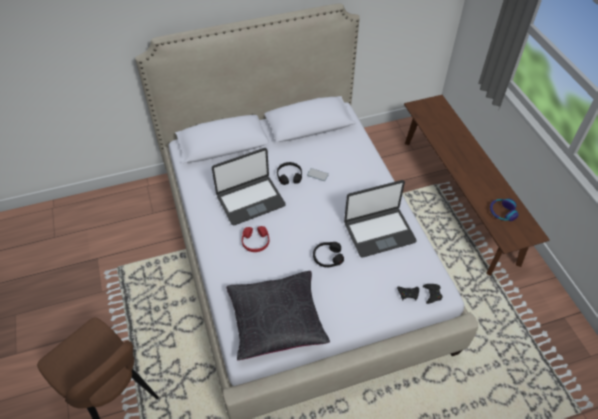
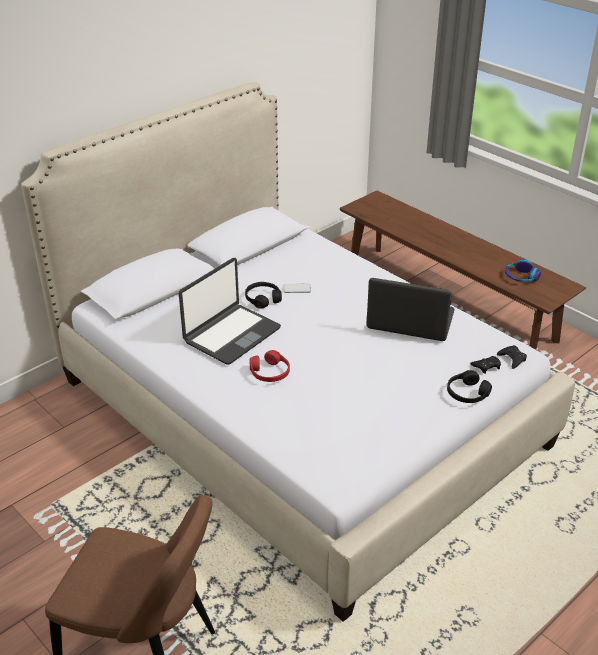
camera: 25 degrees left, 15 degrees down
black pillow [226,271,330,361] -> none
black headphones [313,242,344,267] -> black headphones moved to [447,370,492,403]
laptop [344,180,417,258] -> laptop turned 120 degrees counterclockwise [366,278,455,341]

